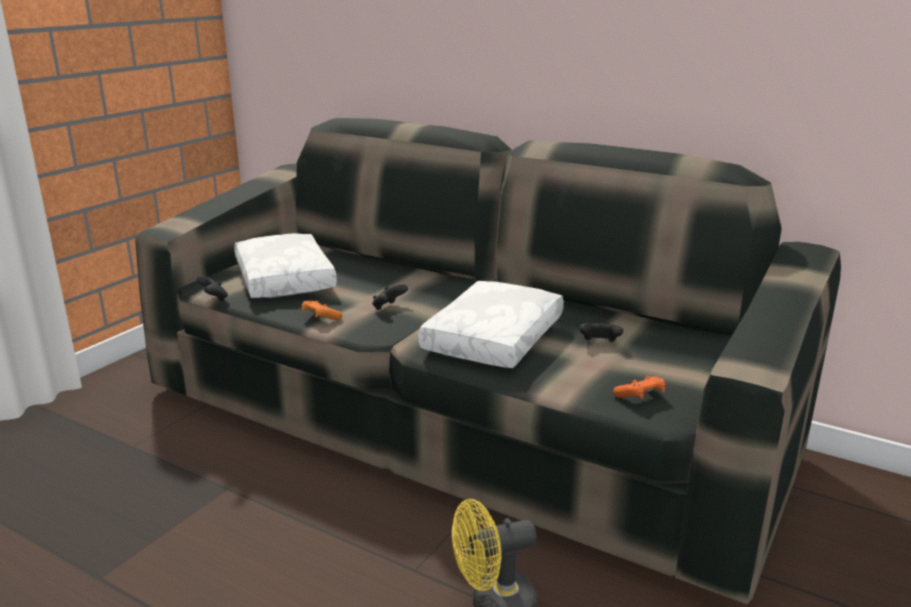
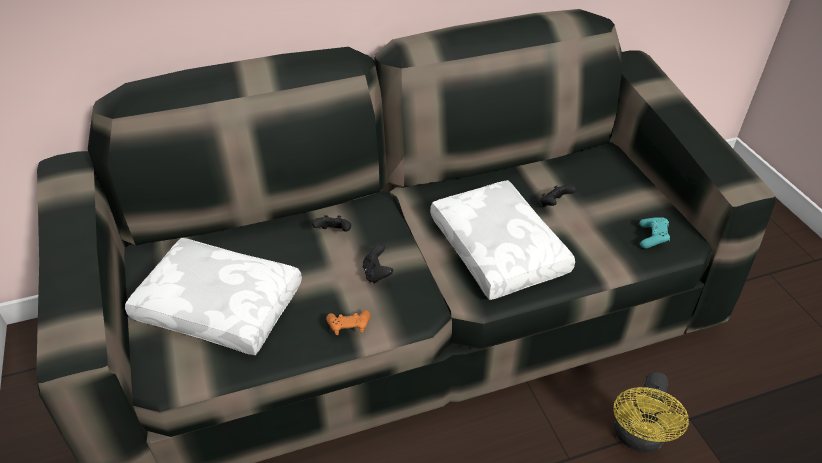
camera: 50 degrees left, 20 degrees up
black game controller [197,276,228,302] -> black game controller moved to [312,215,351,232]
orange game controller [613,376,665,399] -> turquoise game controller [639,217,670,248]

